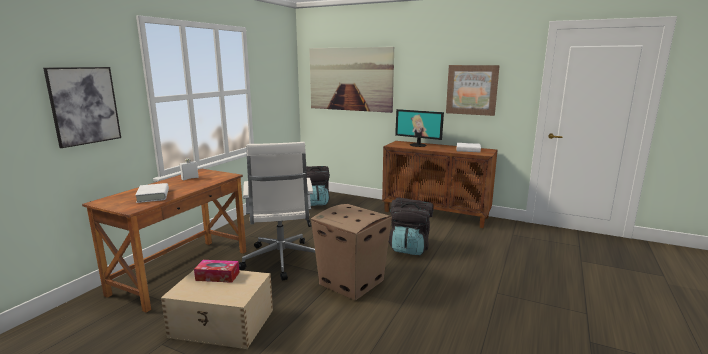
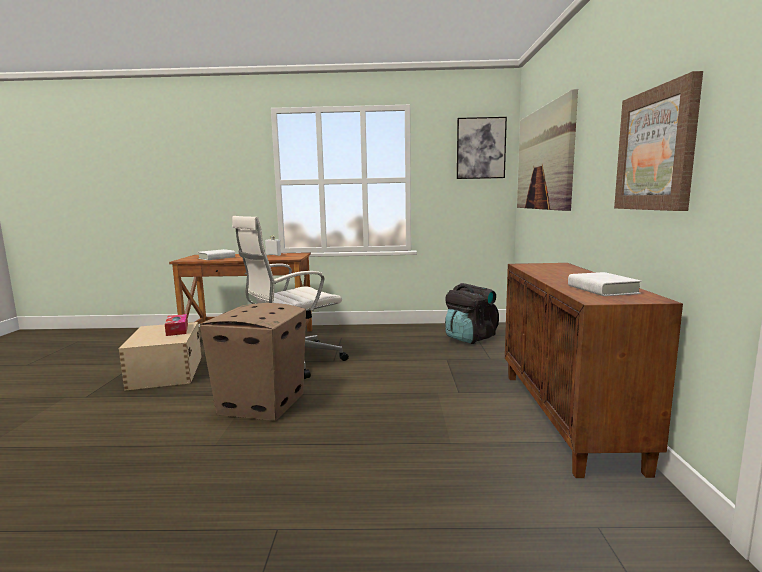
camera: 65 degrees right, 5 degrees down
picture [43,67,121,148] -> picture moved to [457,117,507,179]
black backpack [389,198,433,255] -> none
monitor [395,109,444,147] -> none

